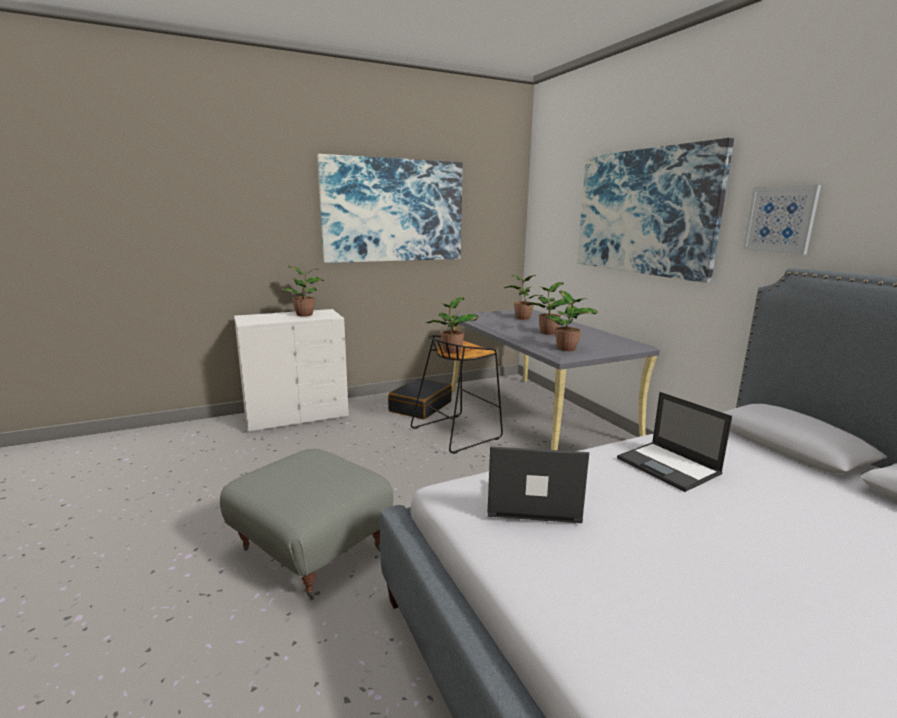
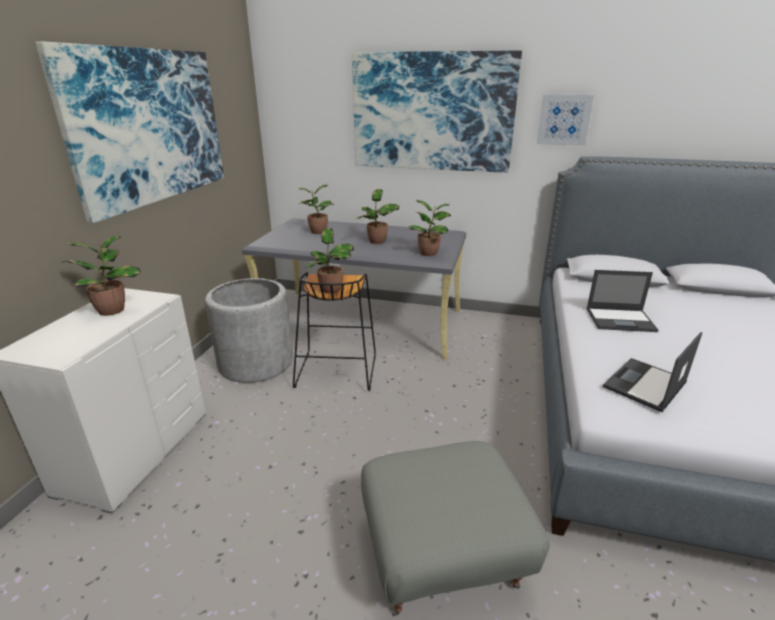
camera: 50 degrees left, 10 degrees up
black suitcase [388,378,452,420] -> grey planter [205,278,293,383]

